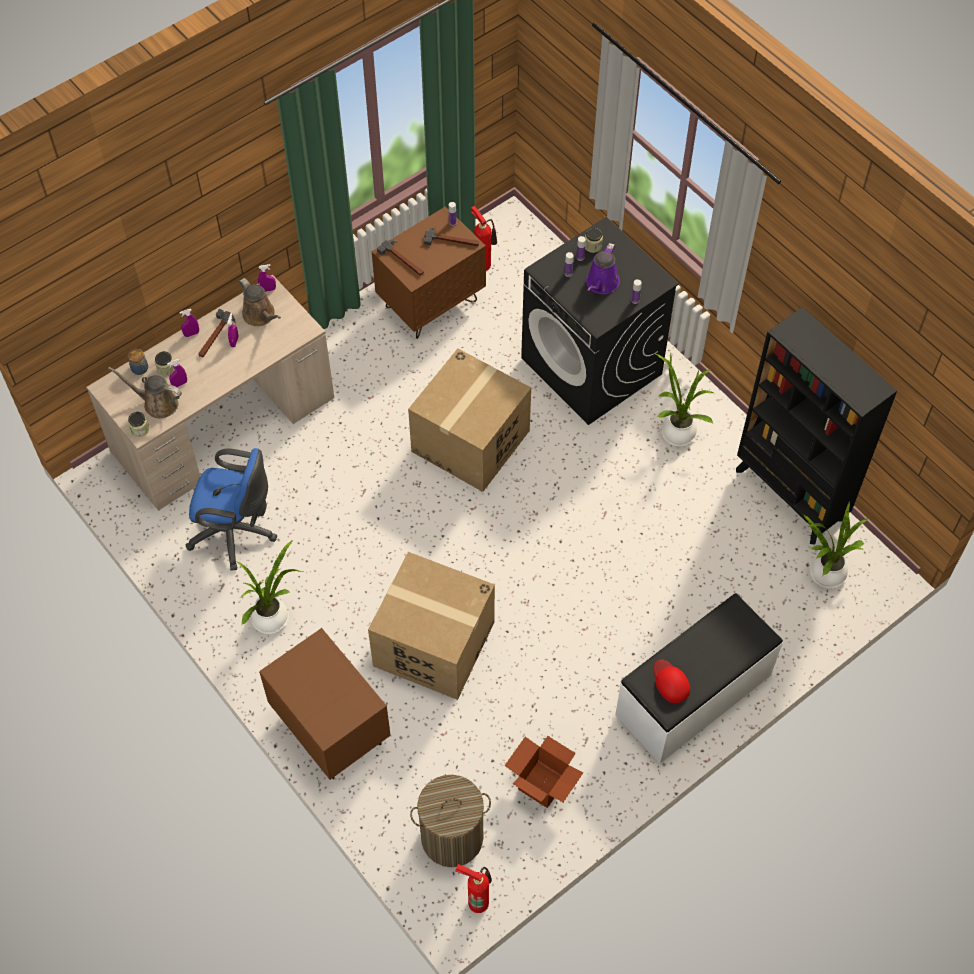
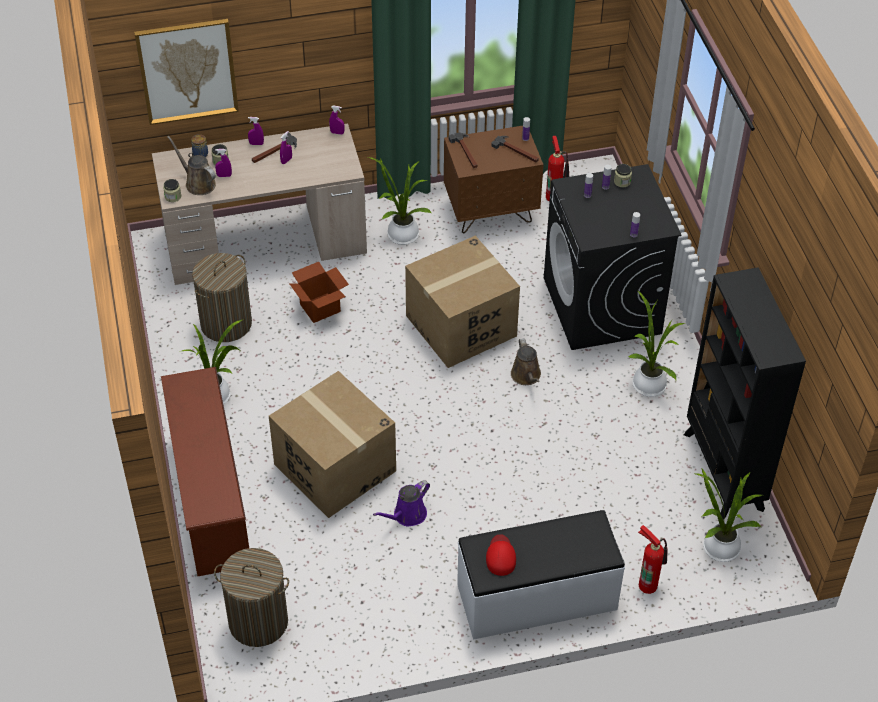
camera: 25 degrees right, 10 degrees down
blue office chair [186,448,277,570] -> laundry basket [192,253,252,342]
brown watering can [239,278,281,326] -> brown watering can moved to [511,338,541,385]
brown nightstand [259,628,391,780] -> brown shoe rack [161,367,249,576]
fire extinguisher [455,864,492,913] -> fire extinguisher moved to [638,525,668,594]
cardboard box [504,736,583,808] -> cardboard box moved to [289,262,349,323]
purple watering can [586,243,620,294] -> purple watering can moved to [373,480,430,526]
none -> picture [134,19,239,125]
none -> potted plant [368,157,432,245]

